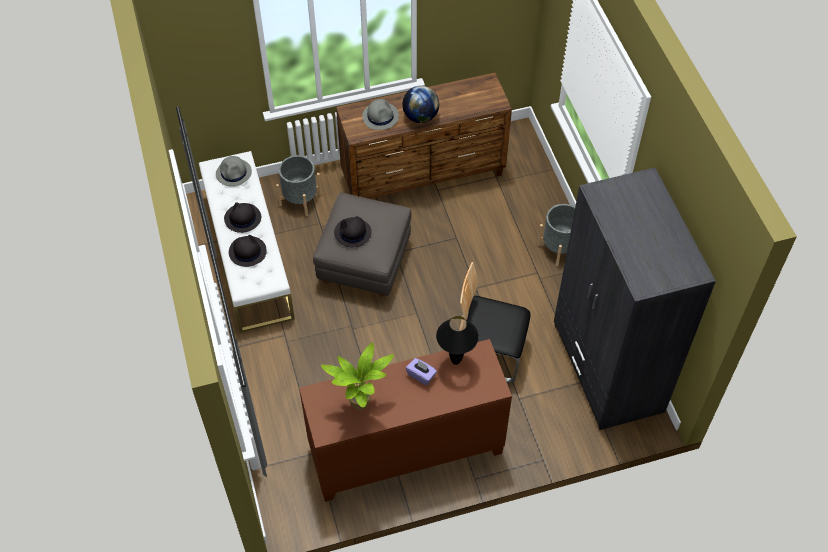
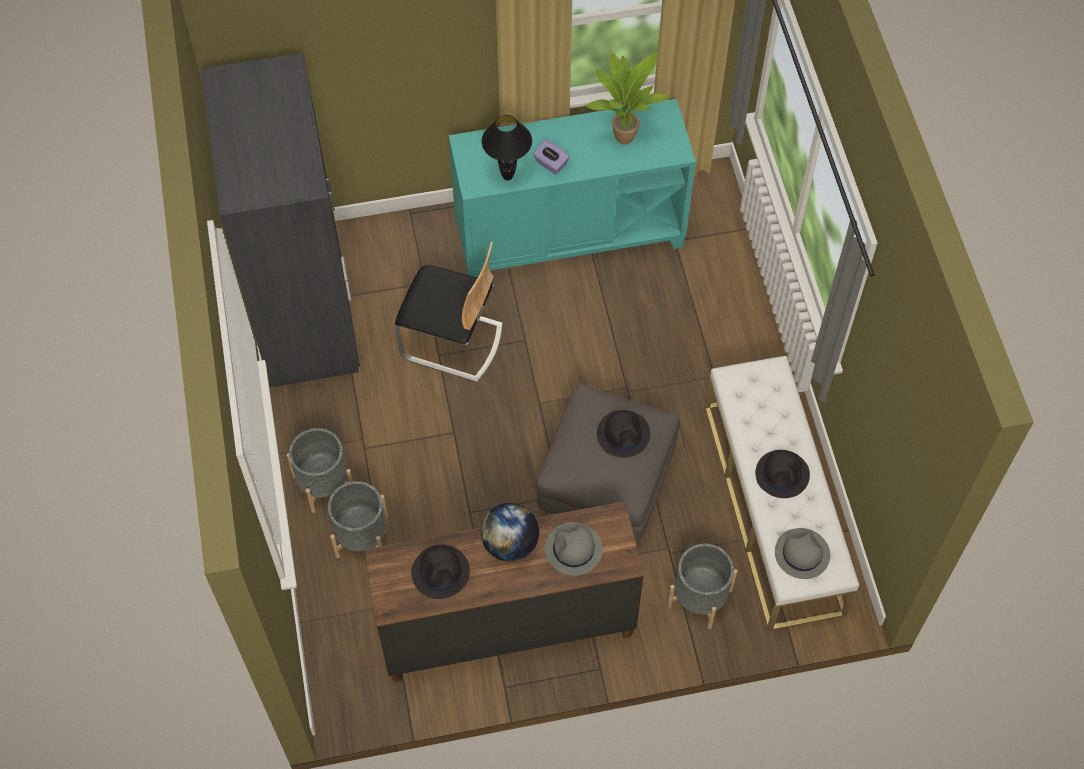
camera: 175 degrees left, 5 degrees up
black hat [229,235,267,267] -> black hat moved to [411,545,470,599]
brown cabinet [299,339,512,502] -> turquoise cabinet [449,99,696,278]
none -> grey planter [328,481,388,558]

